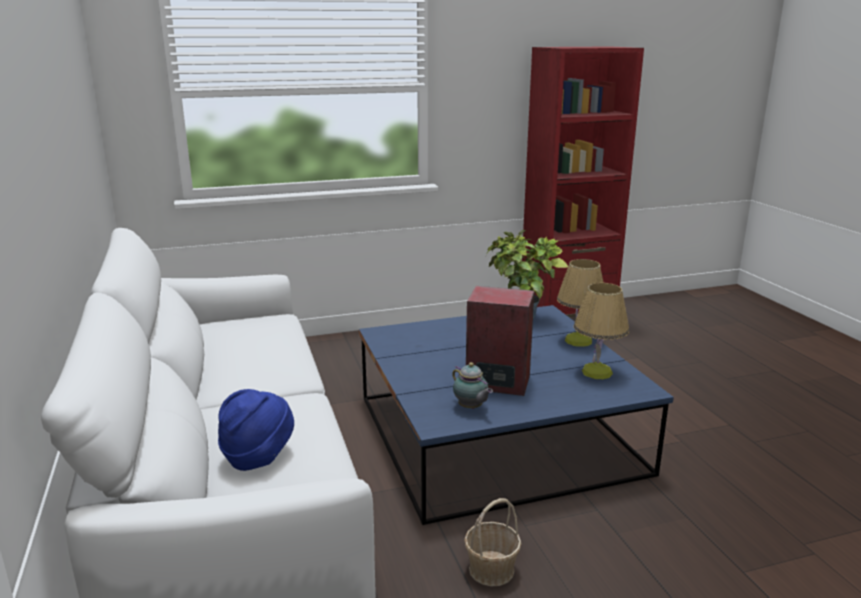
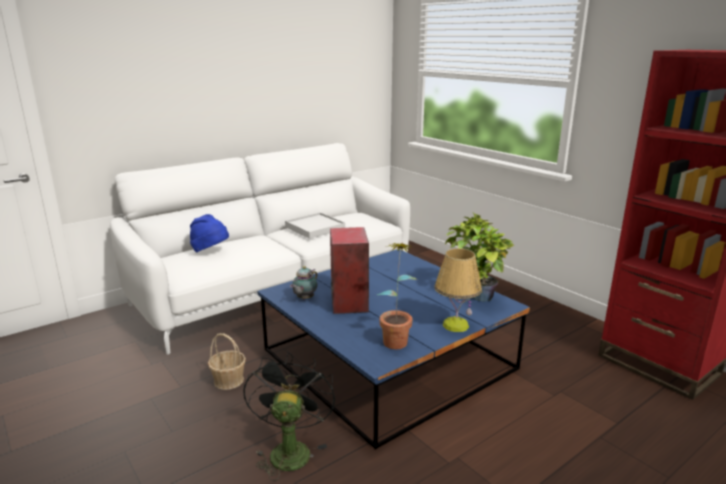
camera: 70 degrees right, 0 degrees up
table lamp [574,283,629,379] -> potted plant [376,243,418,349]
none -> black fan [243,352,335,481]
none -> white tray [285,213,345,239]

